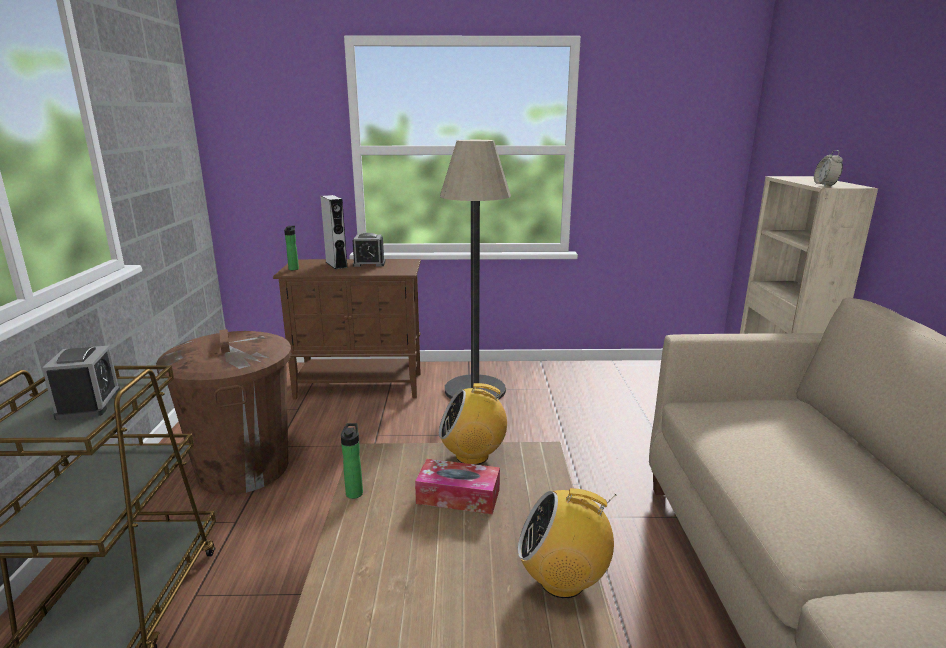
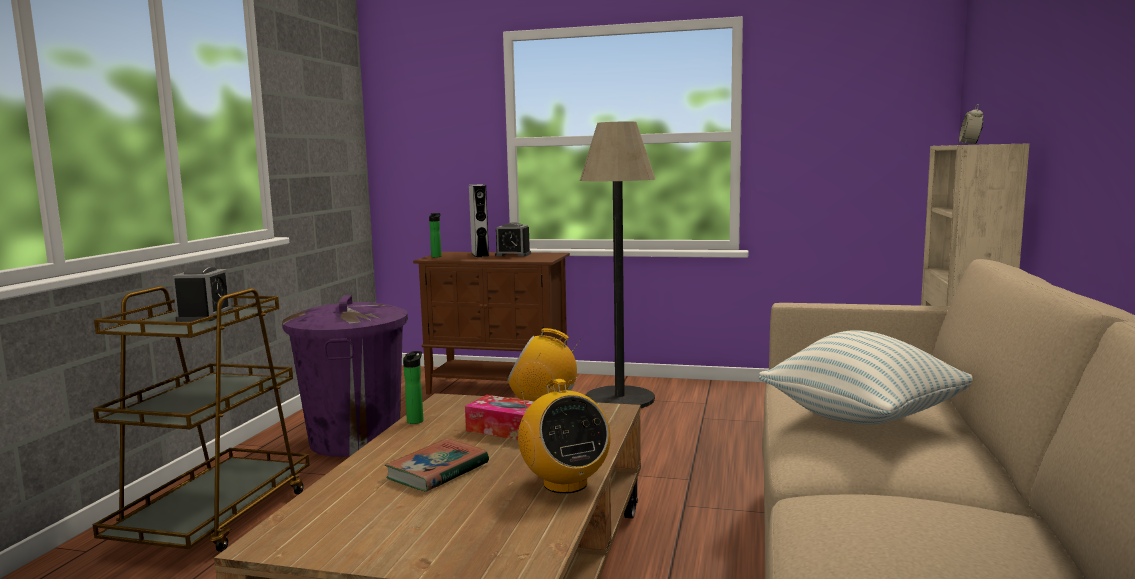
camera: 15 degrees right, 10 degrees down
brown trash can [156,329,291,495] -> purple trash can [282,295,408,457]
radio [518,488,616,598] -> radio turned 135 degrees counterclockwise [518,379,611,494]
none -> book [385,438,489,492]
none -> pillow [758,330,972,425]

